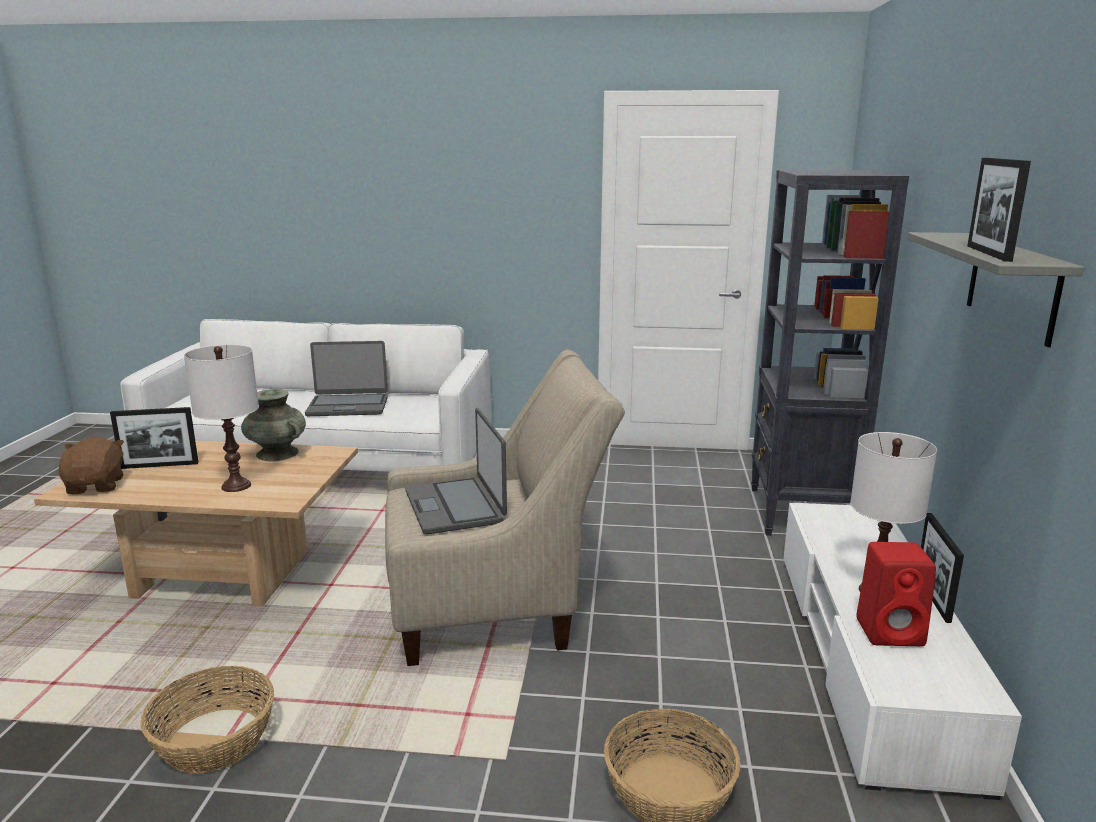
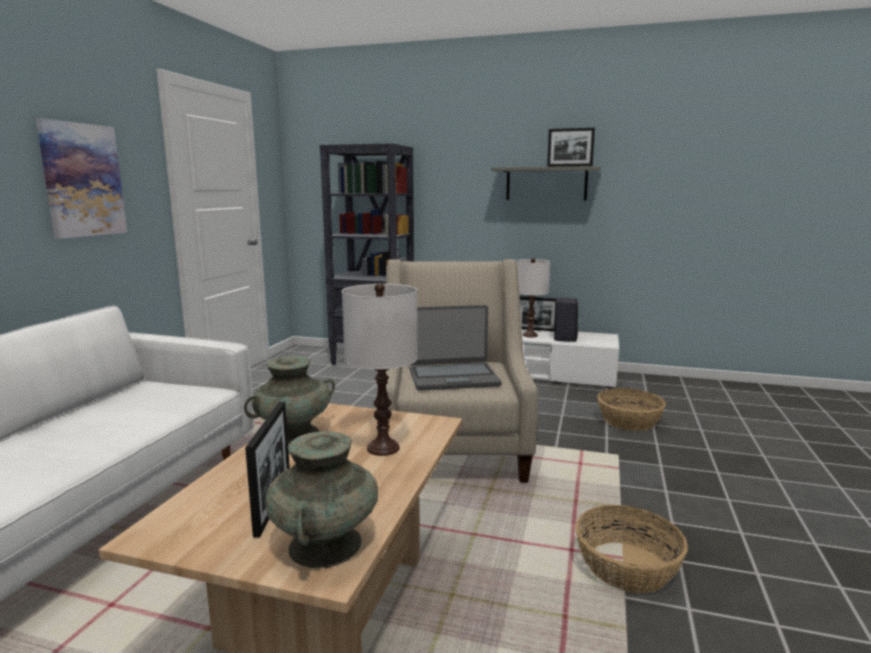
camera: 80 degrees left, 5 degrees down
brown plush toy [59,437,124,495] -> turquoise vase [265,431,378,568]
laptop [305,341,388,416] -> none
red speaker [856,542,936,646] -> black speaker [554,298,578,342]
none -> picture [36,118,127,239]

